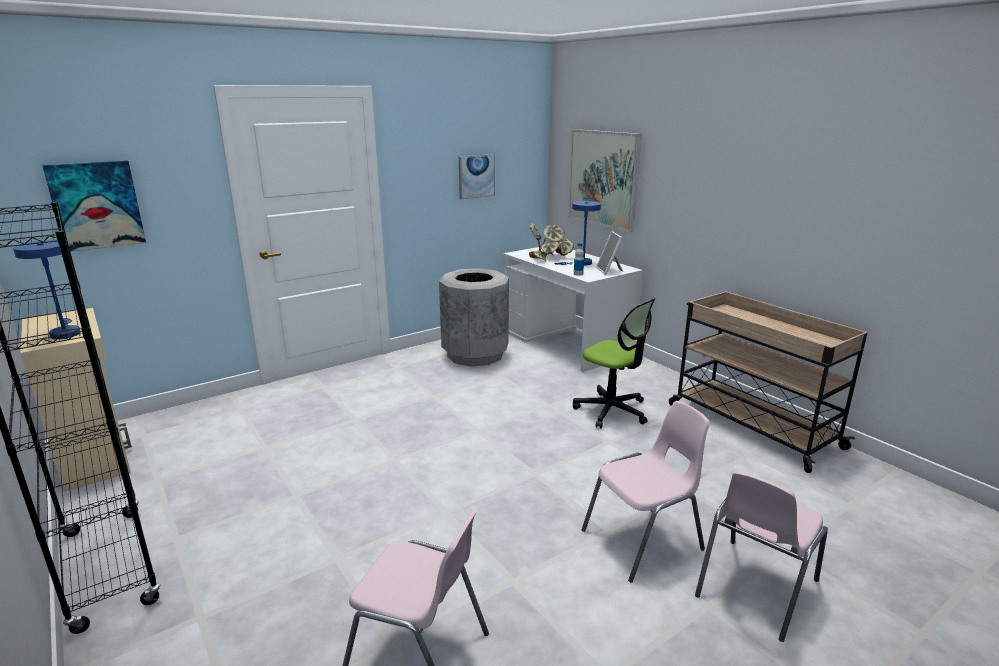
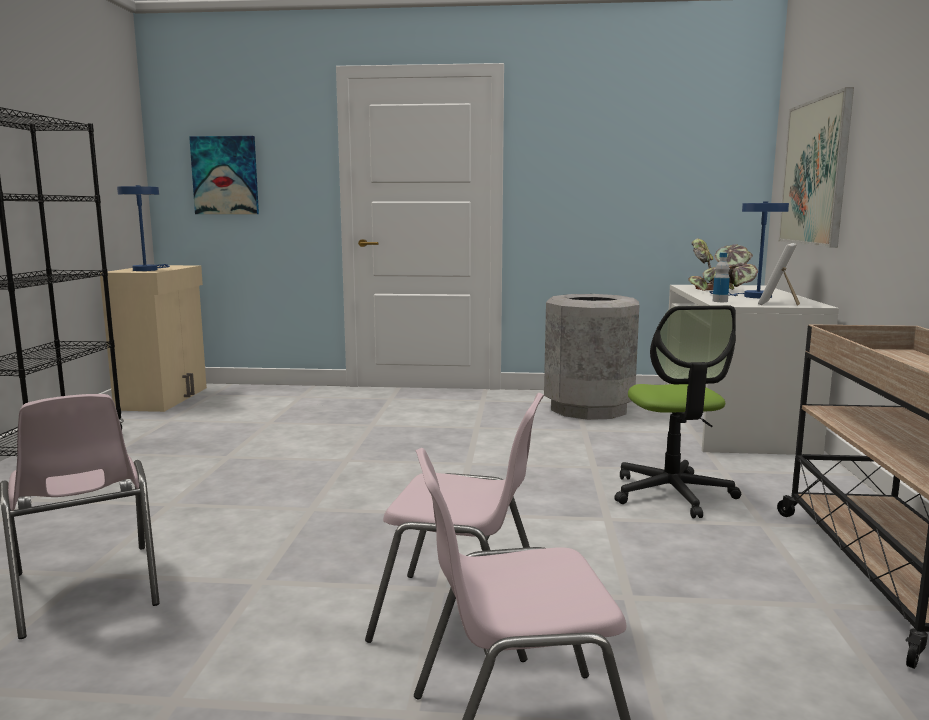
camera: 40 degrees right, 10 degrees down
picture [459,154,495,199] -> none

